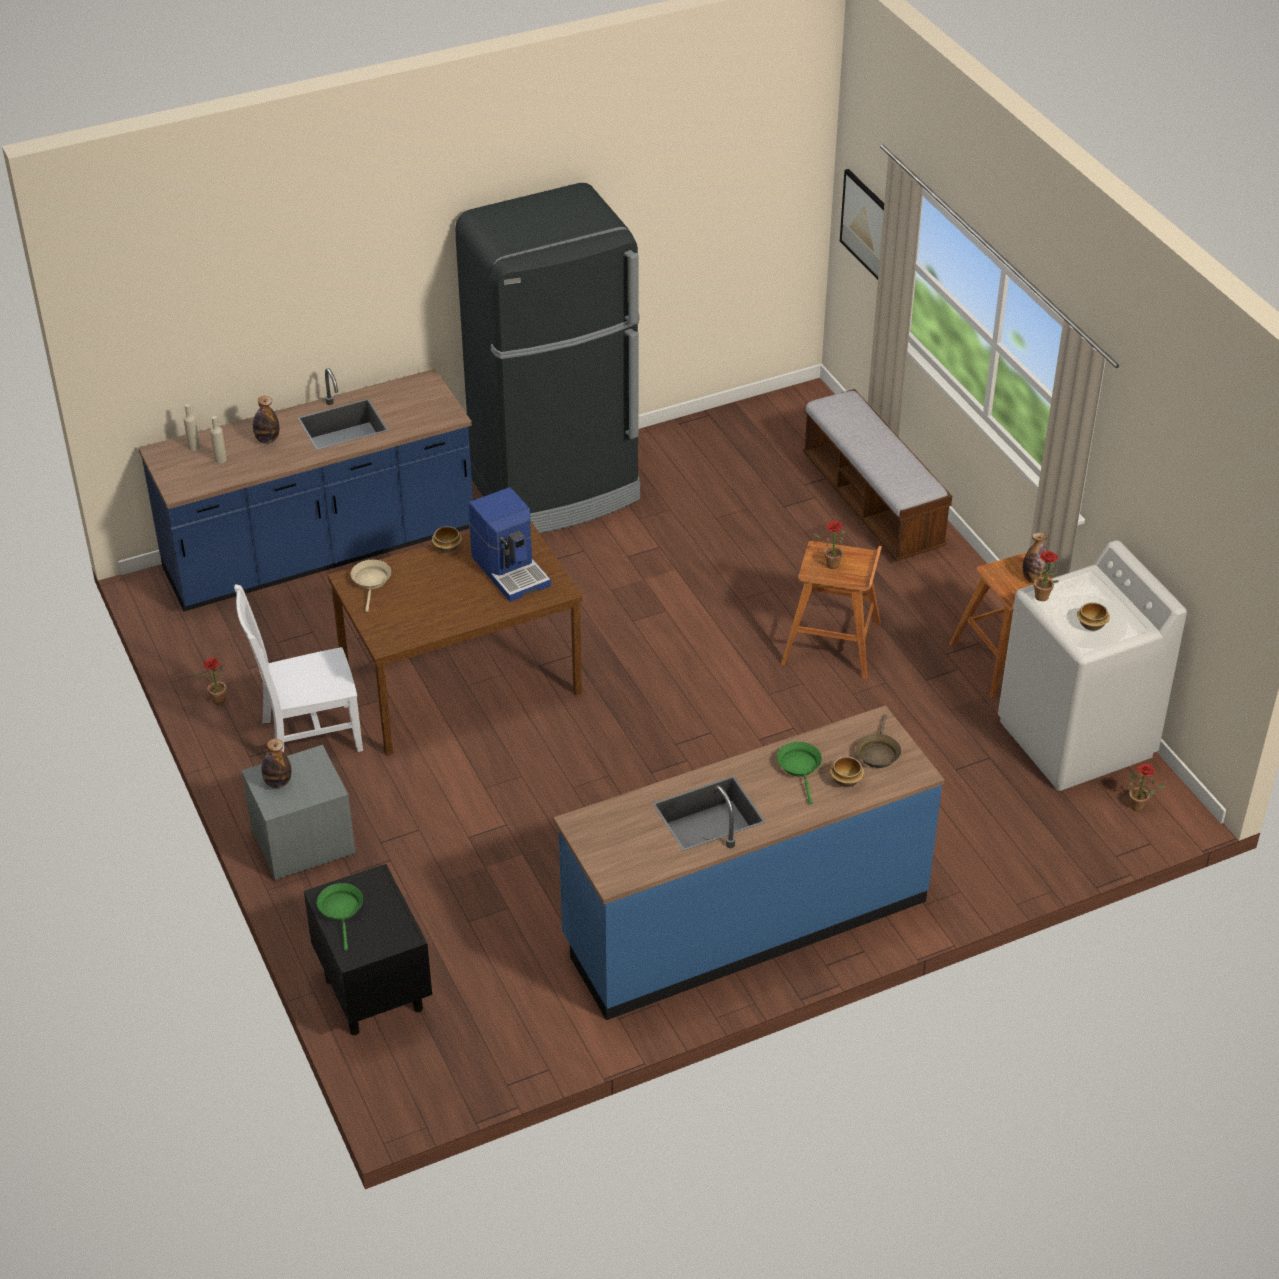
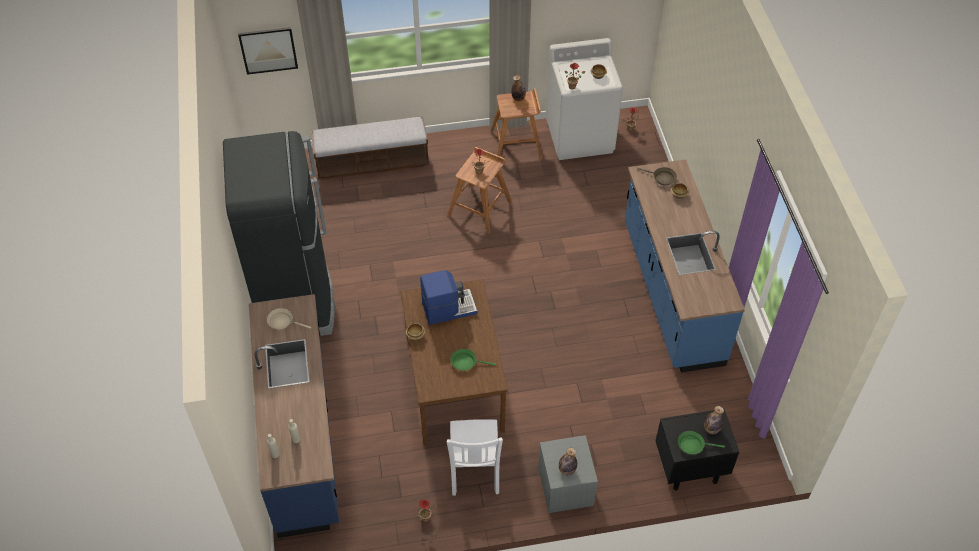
camera: 75 degrees left, 10 degrees up
bottle [253,396,279,444] -> bottle moved to [704,406,724,434]
beige frying pan [351,560,391,612] -> beige frying pan moved to [267,308,311,330]
green frying pan [777,742,822,805] -> green frying pan moved to [451,349,496,371]

